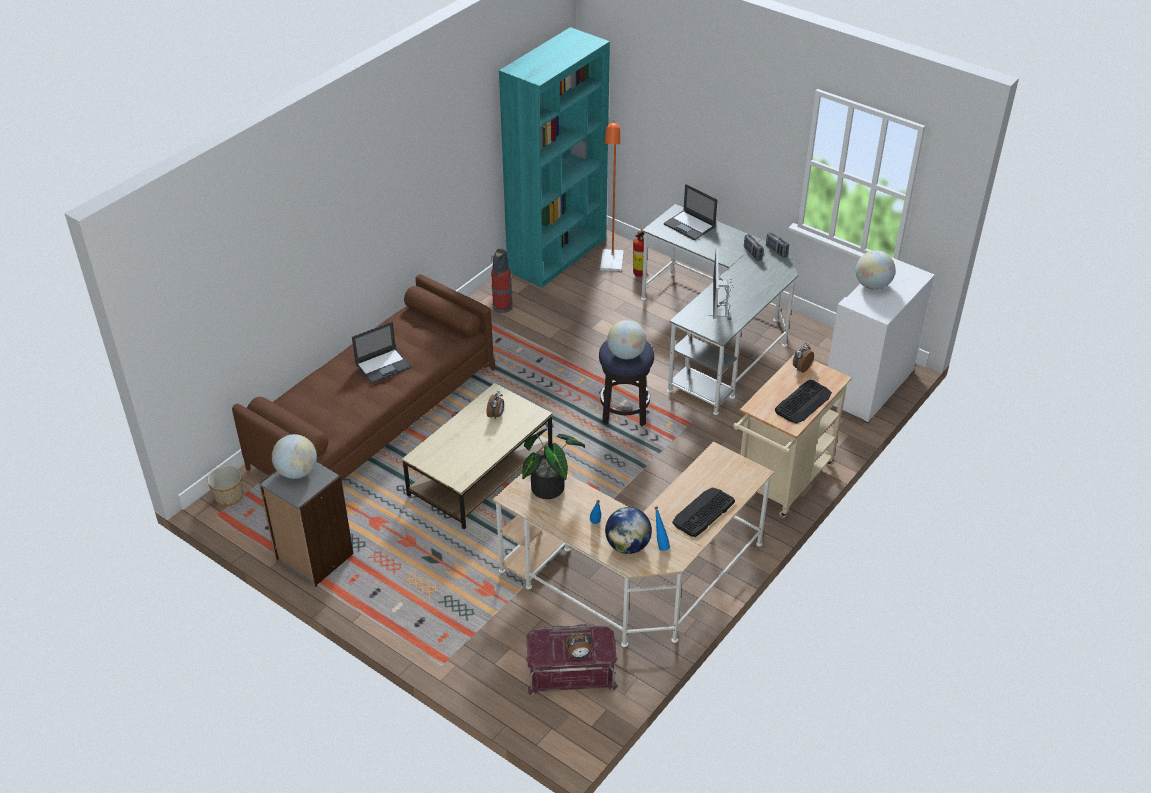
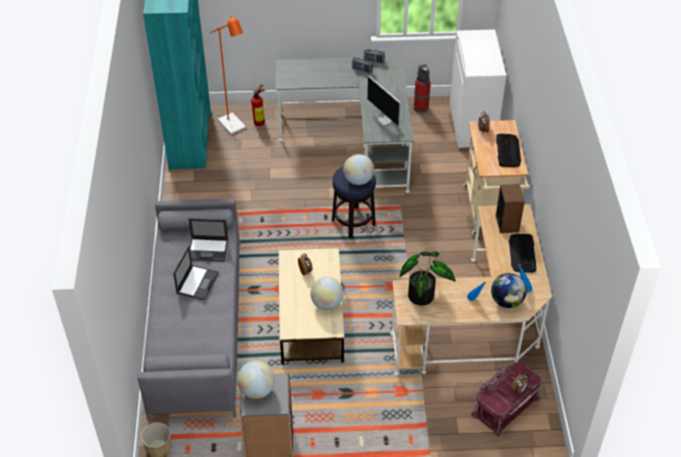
camera: 40 degrees left, 5 degrees up
brown sofa [232,274,495,480] -> grey sofa [137,199,240,421]
fire extinguisher [491,249,512,313] -> fire extinguisher moved to [413,64,431,113]
laptop [664,184,718,240] -> laptop moved to [189,218,228,262]
globe [856,251,895,290] -> globe moved to [310,277,344,310]
none -> speaker [496,184,525,233]

